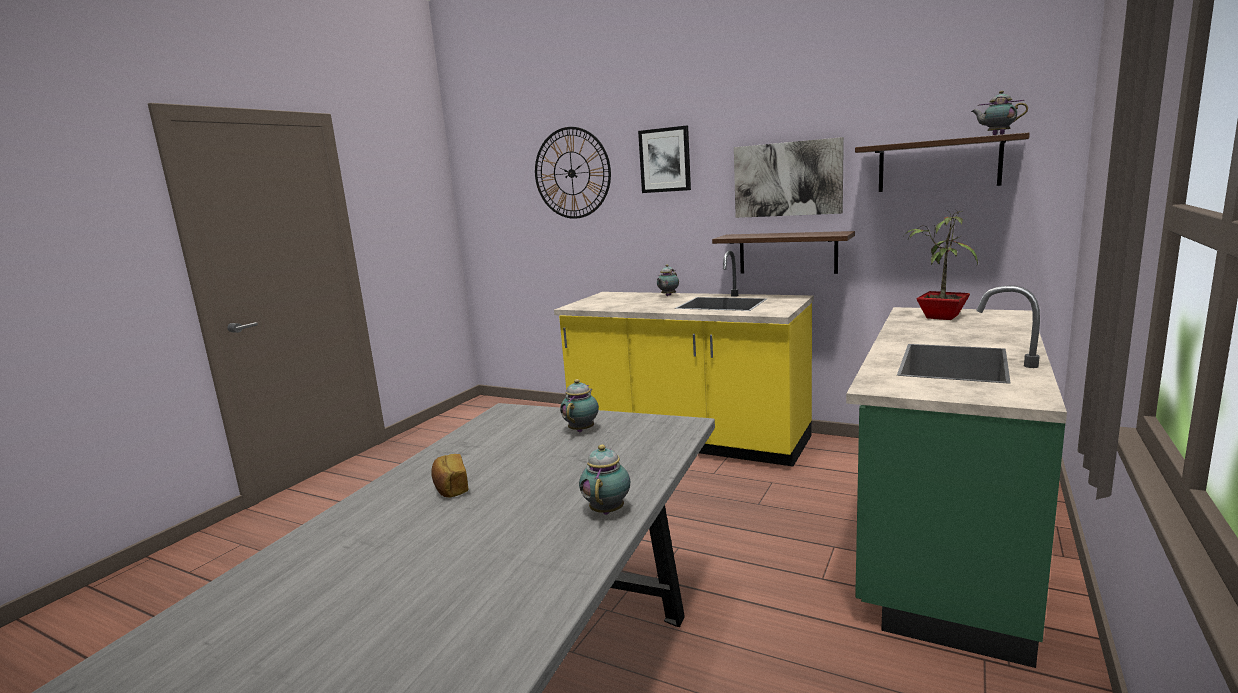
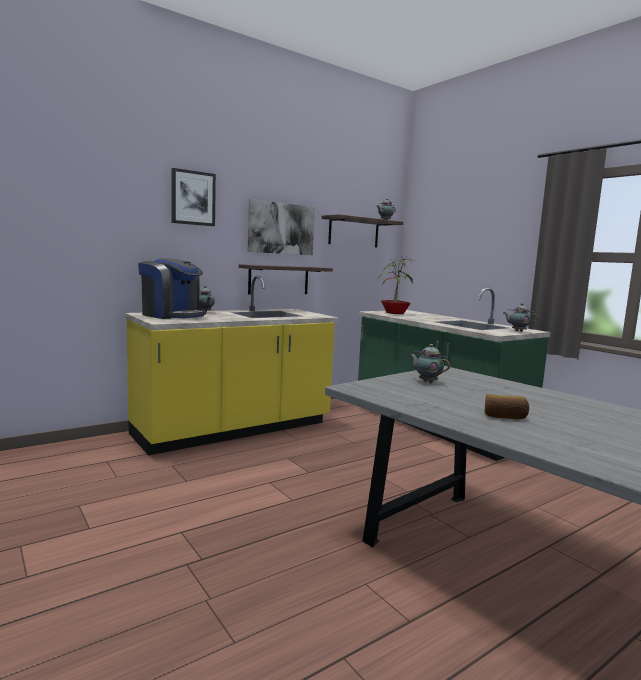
camera: 65 degrees left, 5 degrees down
wall clock [535,127,611,219] -> none
teapot [579,444,630,515] -> teapot moved to [503,303,538,332]
none -> coffee machine [138,258,206,319]

